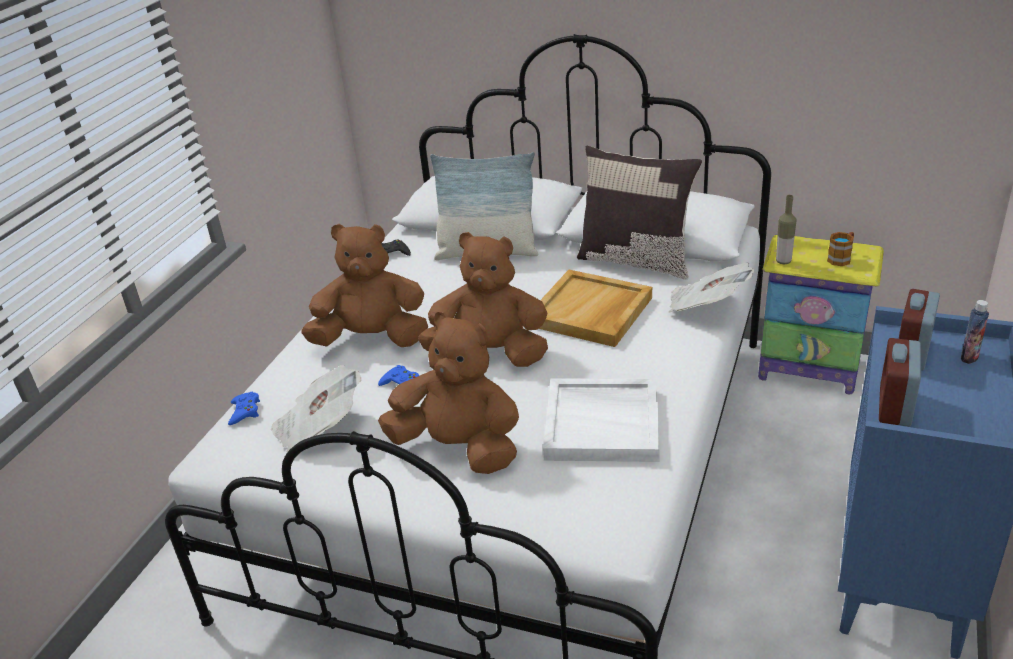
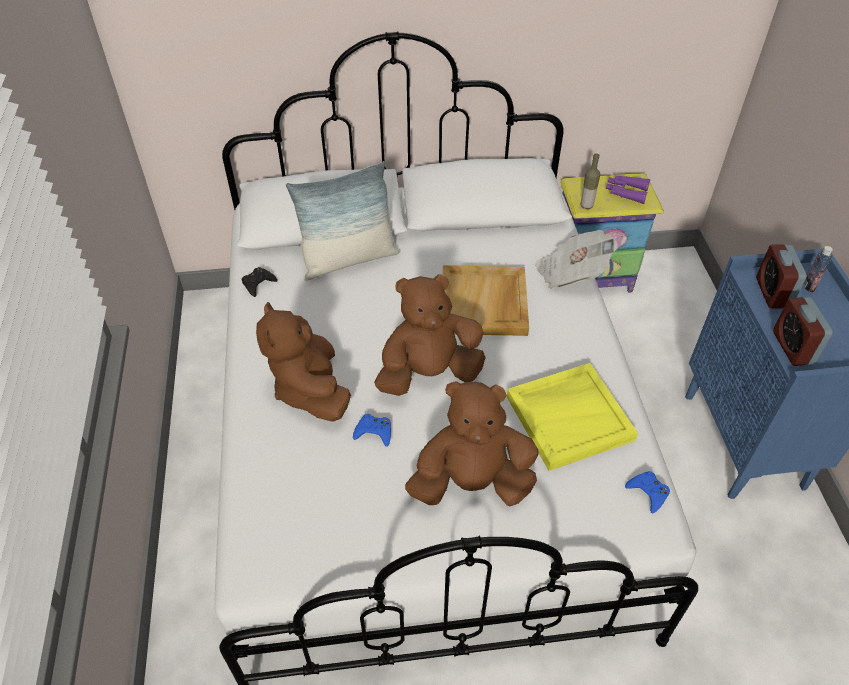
camera: 30 degrees left, 15 degrees up
blue game controller [228,392,260,425] -> blue game controller moved to [625,471,670,513]
newspaper [271,365,361,452] -> none
brown plush toy [301,224,428,347] -> brown plush toy turned 75 degrees counterclockwise [256,302,351,422]
white tray [543,379,660,462] -> yellow tray [507,363,638,471]
pillow [577,146,702,280] -> none
mug [827,232,854,266] -> purple binoculars [606,176,651,204]

